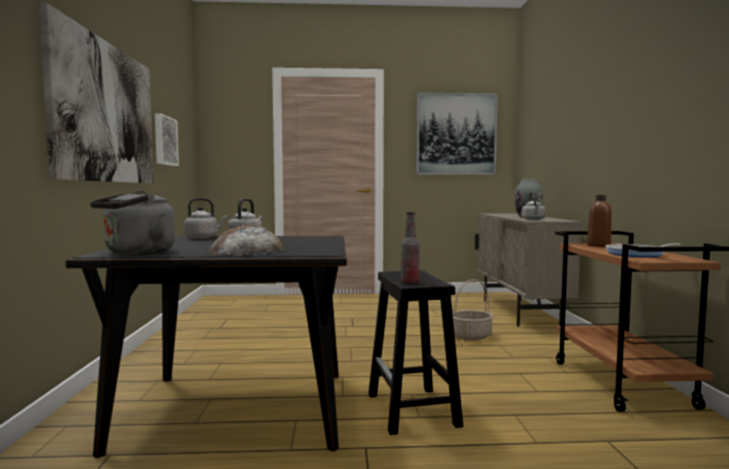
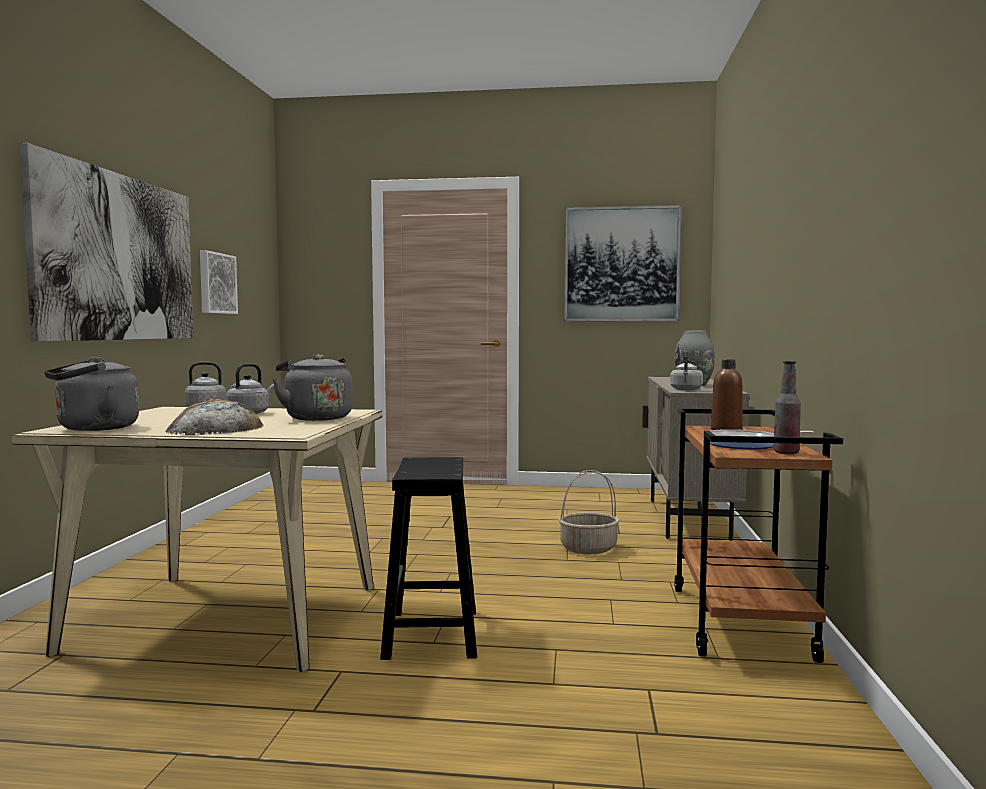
camera: 10 degrees right, 0 degrees up
black dining table [66,236,347,458] -> beige dining table [12,407,382,672]
bottle [401,212,420,284] -> bottle moved to [773,361,801,454]
none -> grey kettle [272,354,353,421]

